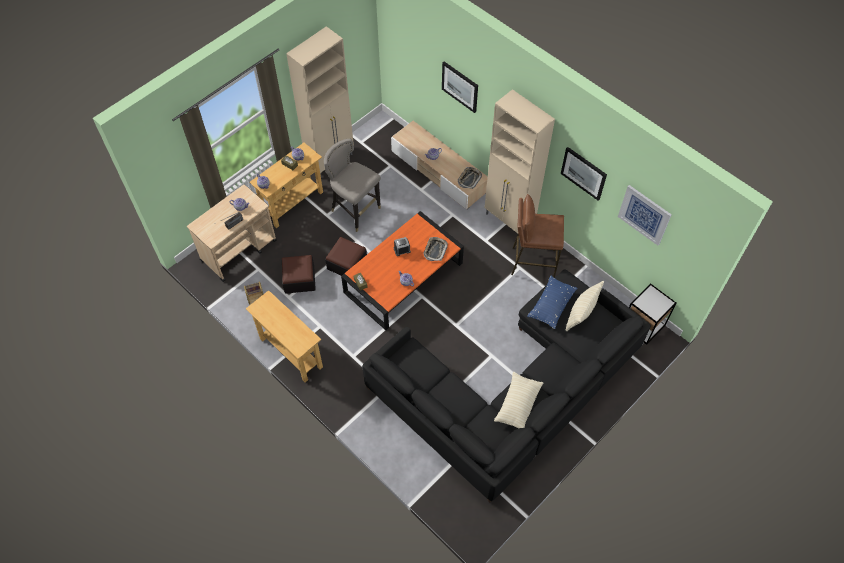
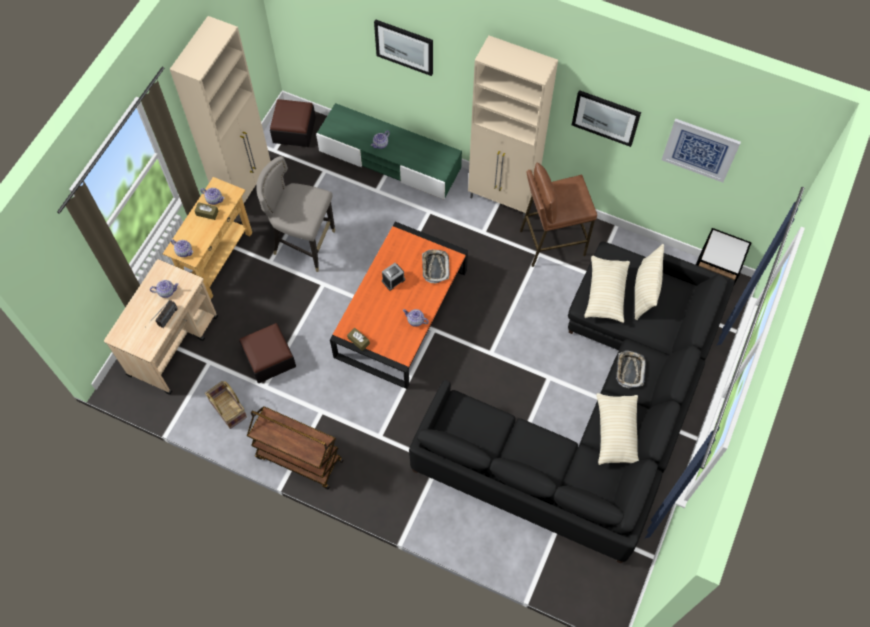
camera: 20 degrees left, 5 degrees up
beige console table [246,290,323,382] -> brown cart [247,406,344,489]
ottoman [325,237,367,276] -> ottoman moved to [270,99,316,147]
beige tv stand [391,121,488,209] -> green tv stand [316,103,462,199]
tray [458,167,482,189] -> tray moved to [616,351,646,388]
blue pillow [527,276,577,329] -> beige pillow [584,256,630,323]

